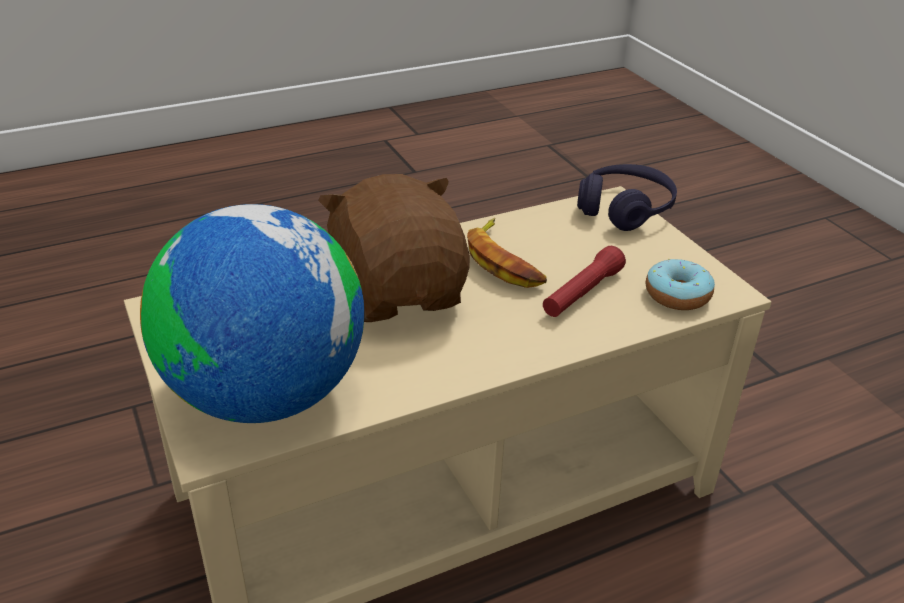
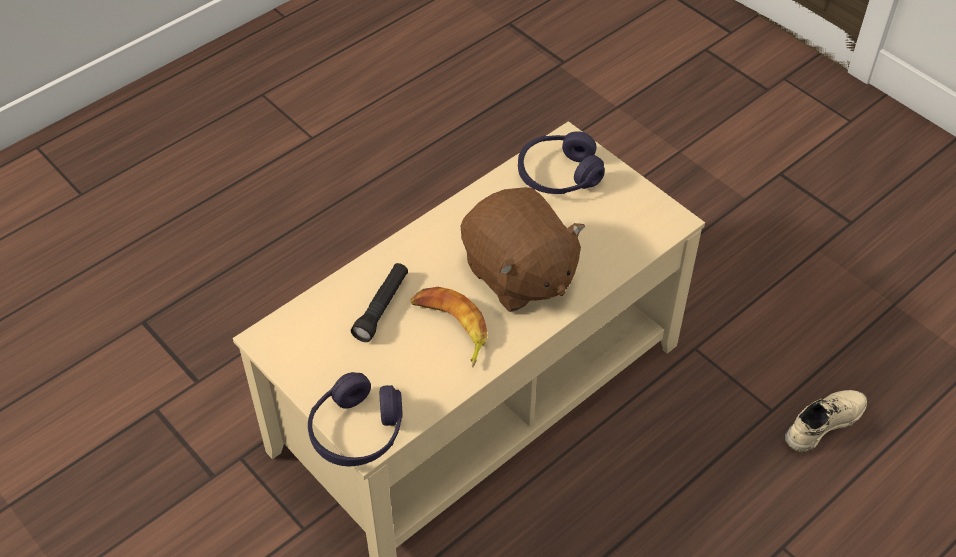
camera: 165 degrees right, 15 degrees up
globe [140,204,364,423] -> purple headphones [518,131,605,194]
red flashlight [543,246,626,317] -> black flashlight [351,263,408,342]
donut [646,259,715,310] -> none
none -> beige shoe [785,390,867,453]

